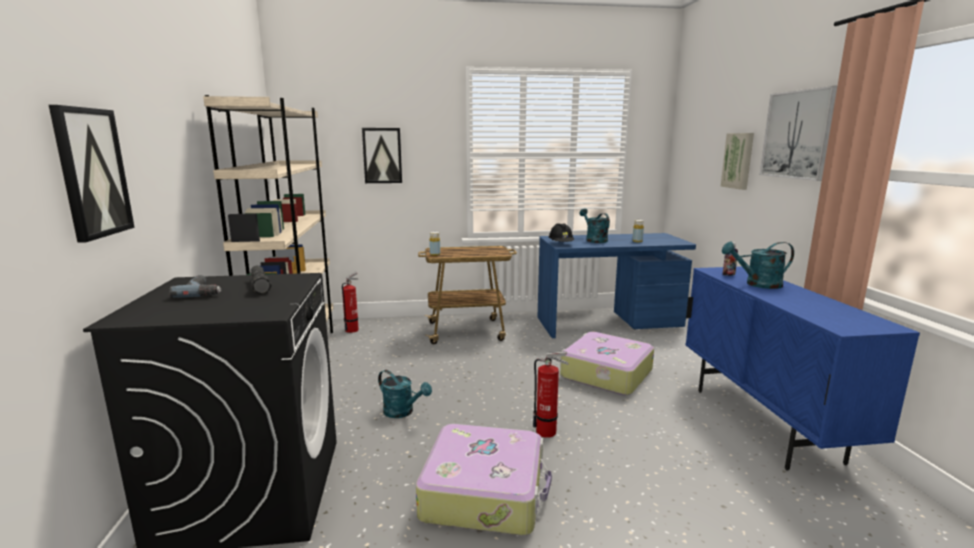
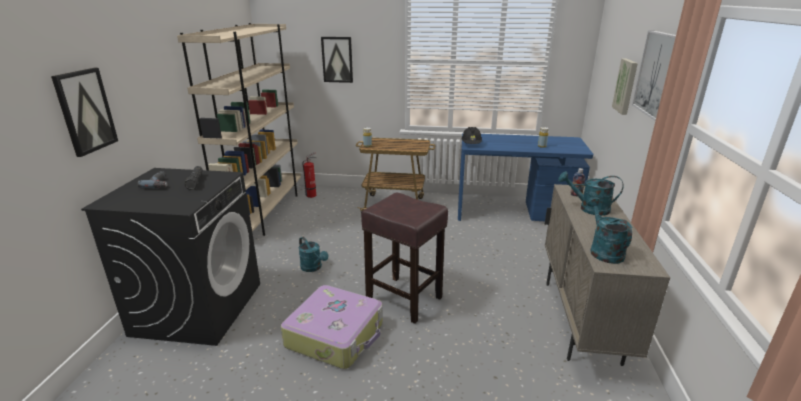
camera: 15 degrees right, 10 degrees up
fire extinguisher [533,351,569,438] -> brown stool [361,193,448,324]
suitcase [560,332,654,395] -> none
turquoise watering can [579,208,610,243] -> turquoise watering can moved to [587,197,632,264]
blue cabinet [686,266,920,471] -> beige cabinet [544,184,670,366]

